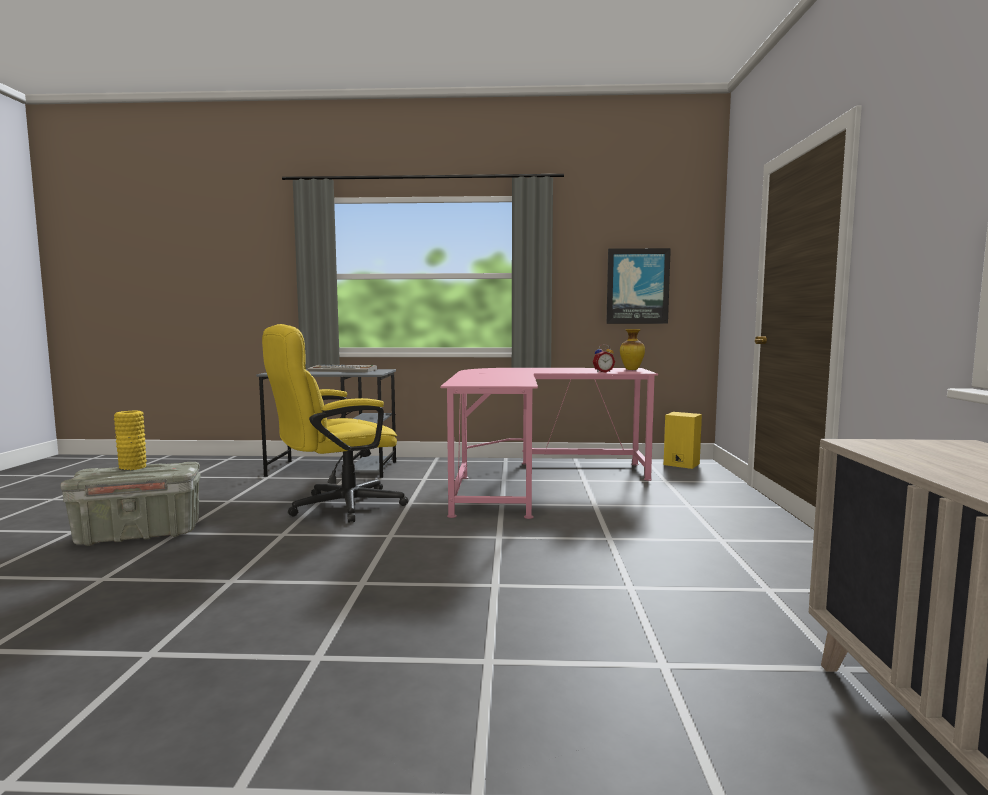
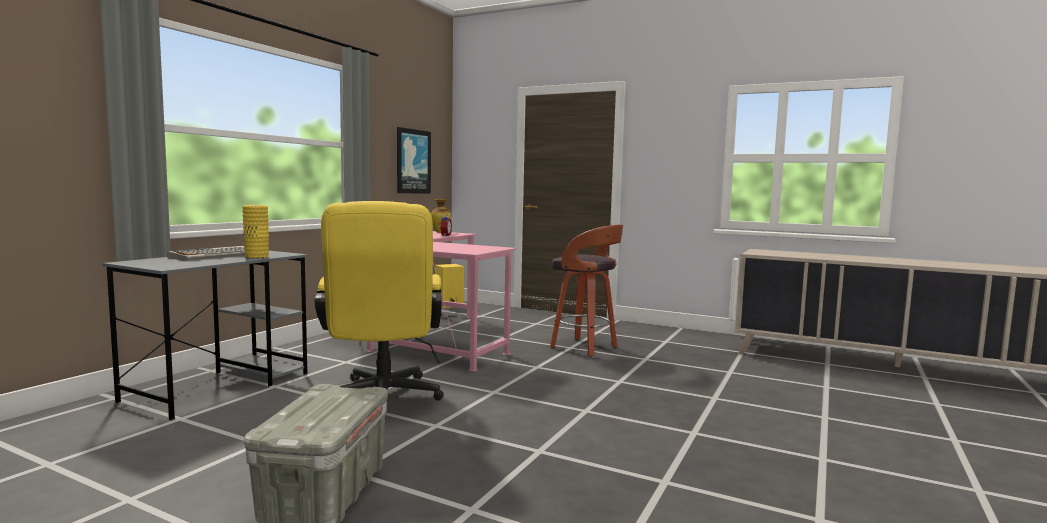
camera: 65 degrees left, 0 degrees up
yellow vase [114,411,147,471] -> yellow vase moved to [242,205,269,259]
none -> stool [550,224,623,357]

